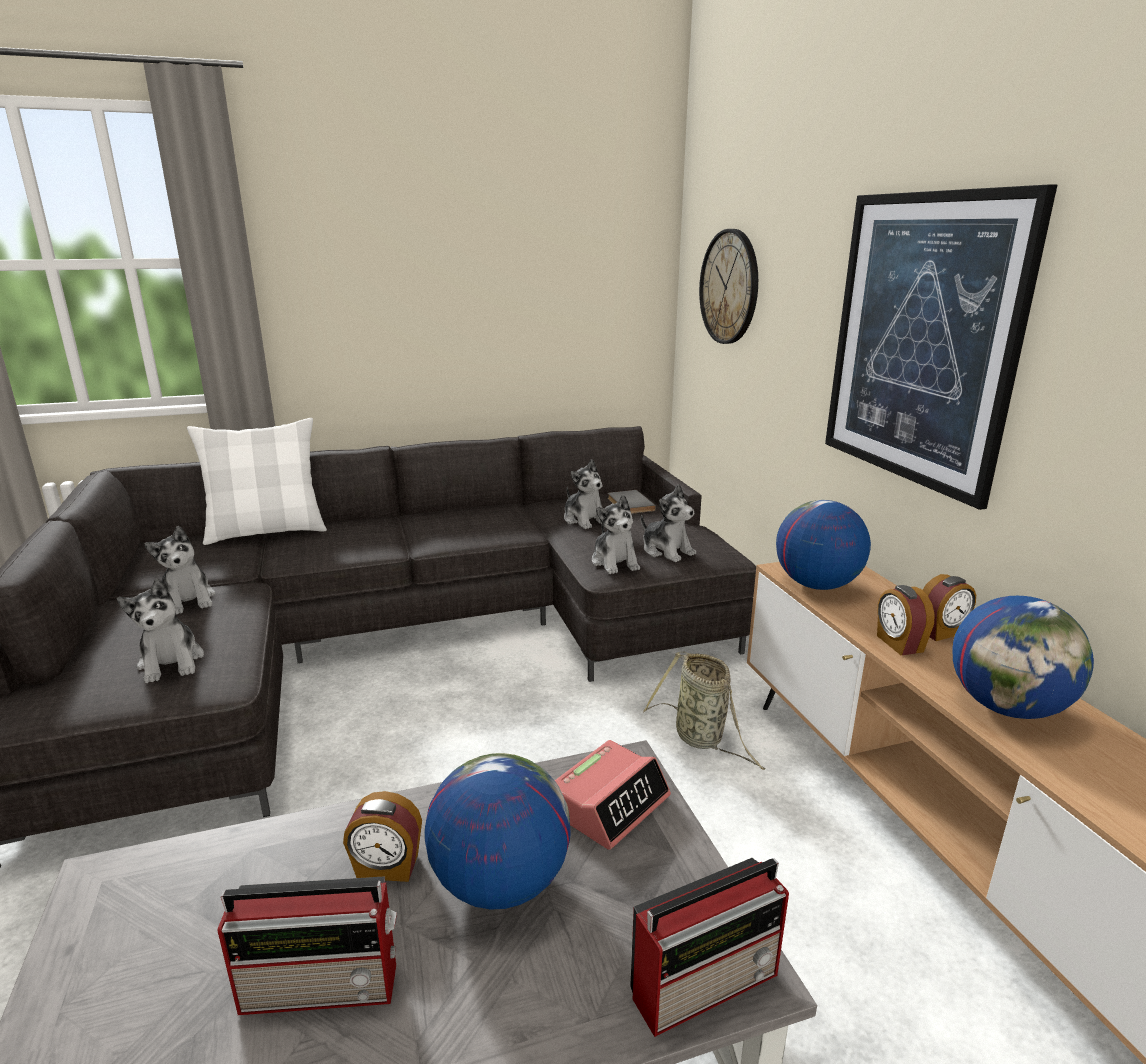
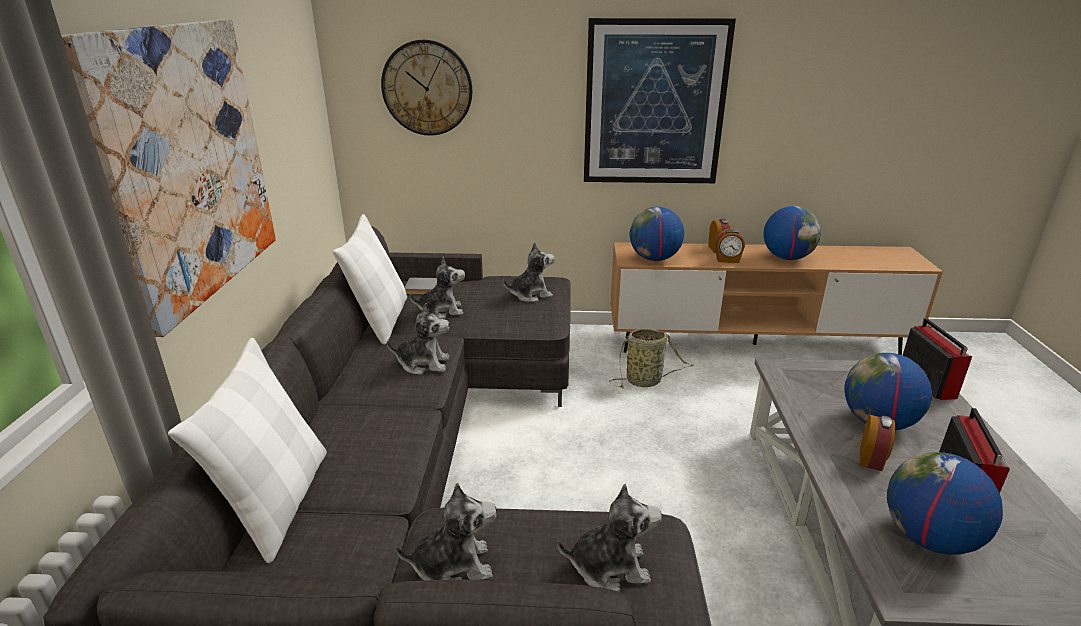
camera: 70 degrees left, 5 degrees up
alarm clock [555,740,671,850] -> none
plush toy [592,495,640,574] -> plush toy moved to [387,303,450,375]
none -> picture [61,19,276,337]
none -> white pillow [333,214,407,345]
none -> globe [887,452,1003,555]

